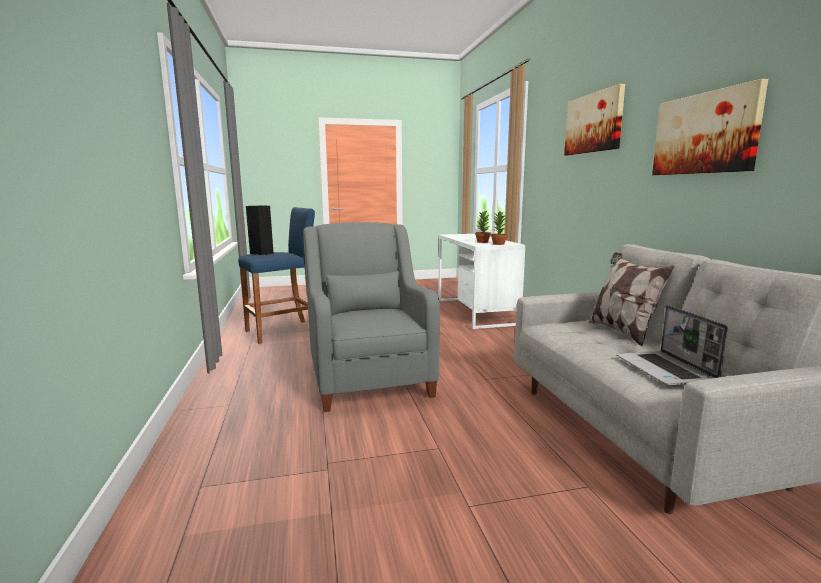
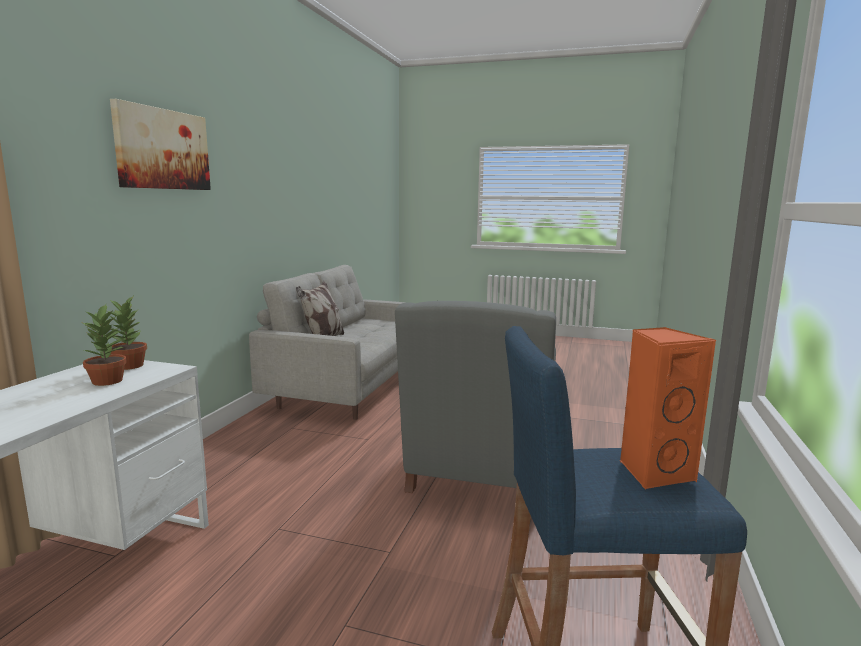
camera: 150 degrees left, 0 degrees up
black speaker [246,205,274,255] -> orange speaker [620,327,716,490]
laptop [616,305,728,386] -> none
picture [652,79,768,175] -> none

